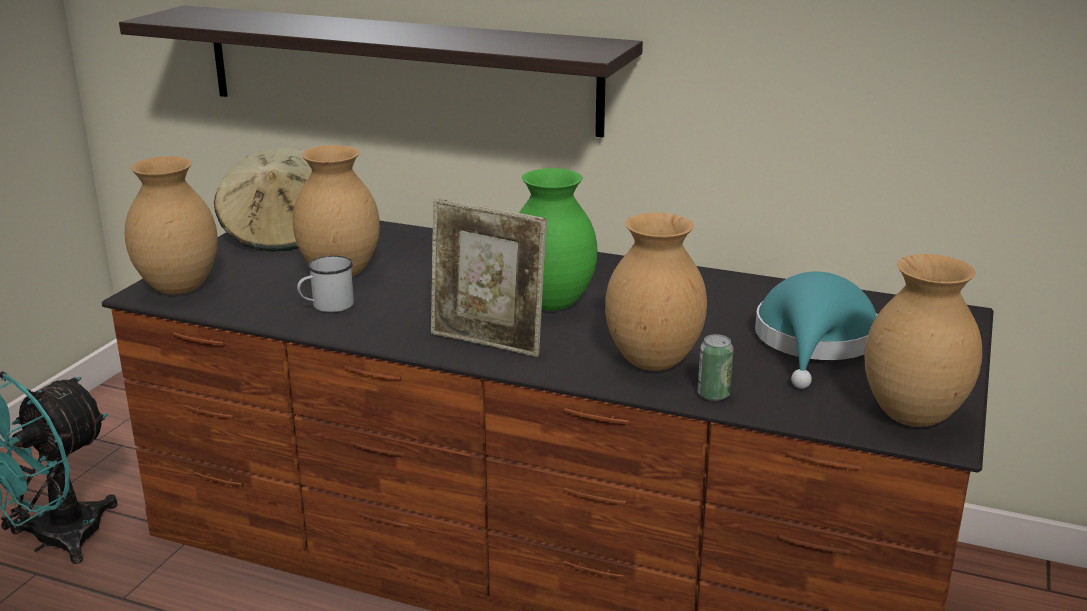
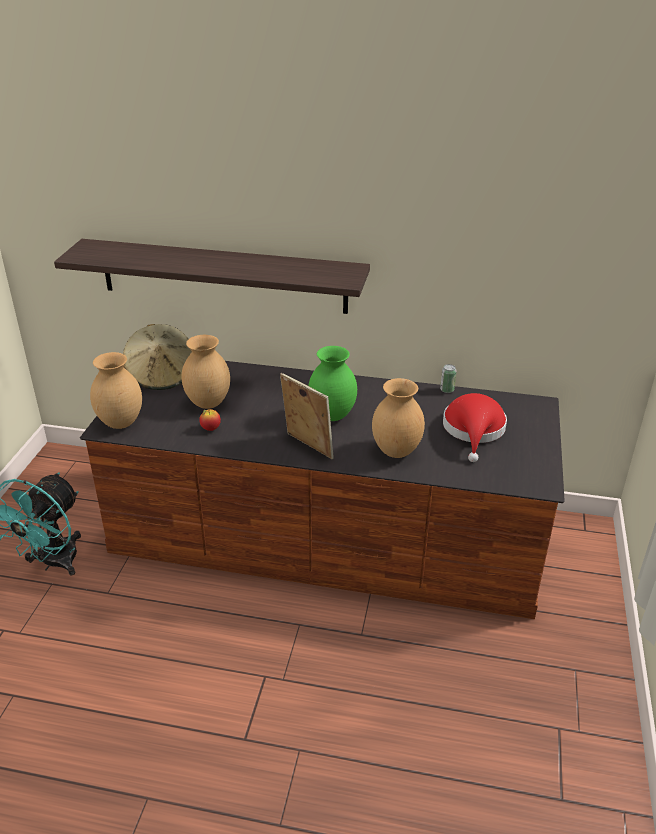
camera: 10 degrees left, 10 degrees up
white mug [297,256,354,312] -> apple [199,409,221,431]
picture frame [431,198,547,357] -> picture frame turned 150 degrees counterclockwise [280,373,334,459]
can [698,334,734,401] -> can moved to [440,364,457,393]
turquoise hat [755,271,878,389] -> red hat [443,393,507,462]
brown vase [864,254,982,427] -> none

